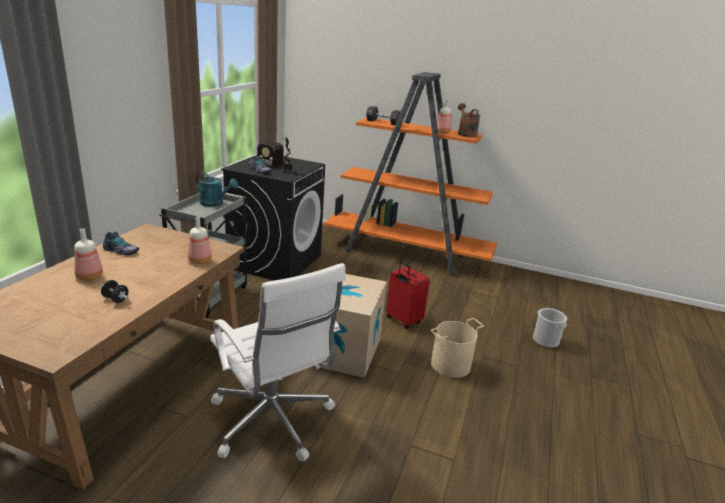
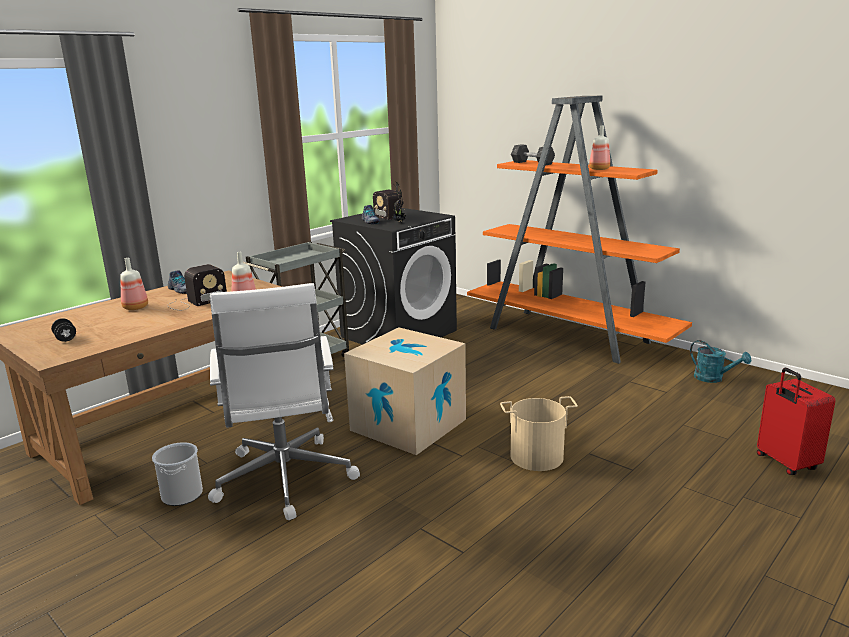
camera: 25 degrees right, 5 degrees down
black dumbbell [101,280,129,303] -> black dumbbell moved to [51,318,76,342]
turquoise watering can [195,171,238,207] -> turquoise watering can moved to [690,340,752,383]
red suitcase [386,261,430,329] -> red suitcase moved to [757,368,836,475]
brown watering can [458,103,480,137] -> none
bucket [533,308,567,348] -> bucket moved to [152,442,203,506]
none -> radio [167,264,227,310]

